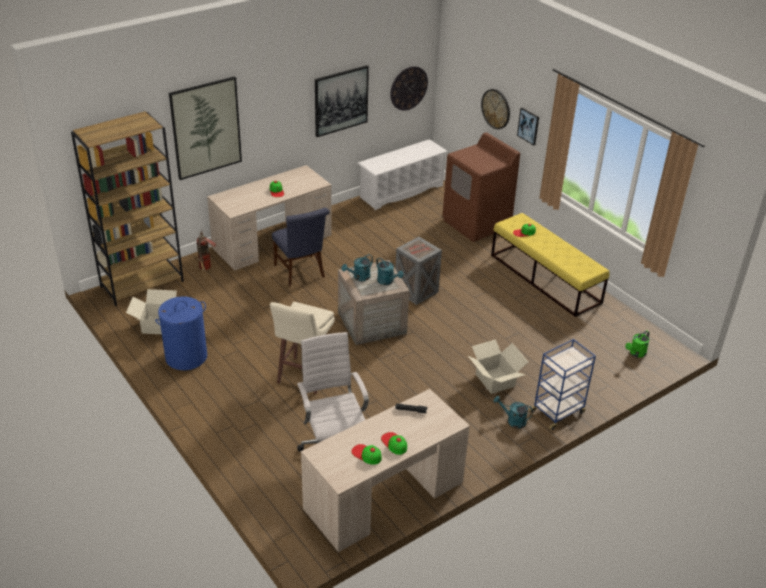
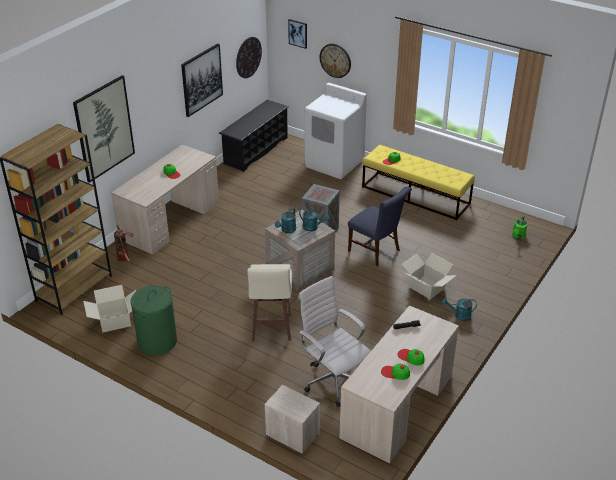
camera: 20 degrees left, 0 degrees up
blue laundry basket [155,296,207,370] -> green laundry basket [131,285,177,355]
blue chair [272,208,330,286] -> blue chair moved to [348,186,412,266]
white shoe rack [358,139,448,210] -> black shoe rack [219,100,289,172]
brown washing machine [442,132,520,242] -> white washing machine [304,83,367,179]
picture [517,107,539,145] -> picture moved to [288,19,307,49]
blue cart [529,339,596,430] -> none
none -> nightstand [264,385,320,454]

